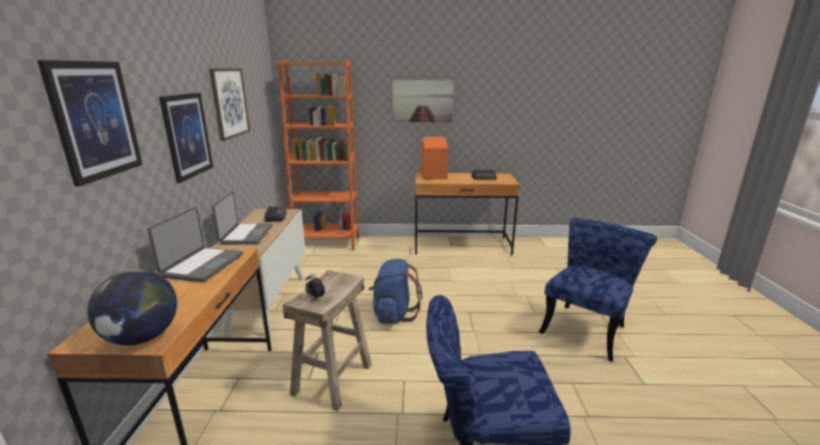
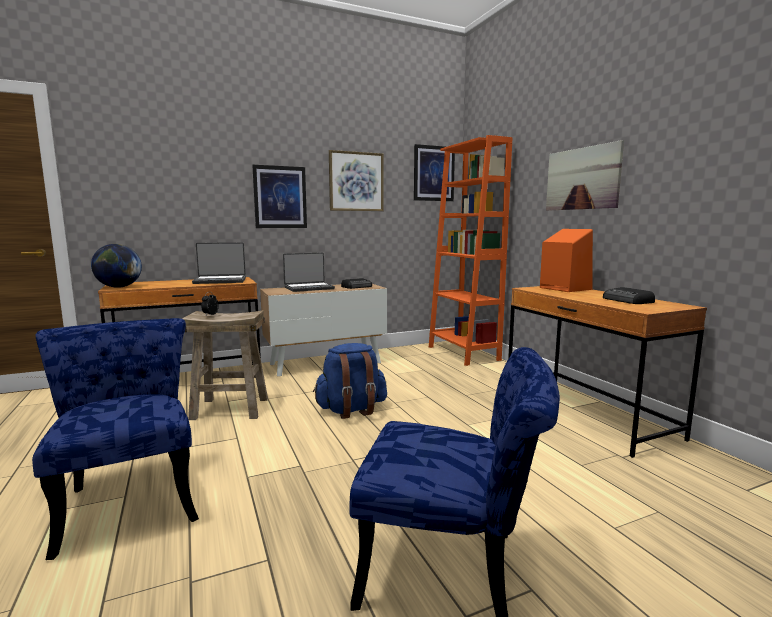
camera: 65 degrees right, 10 degrees down
picture [37,60,143,187] -> picture moved to [414,144,455,201]

